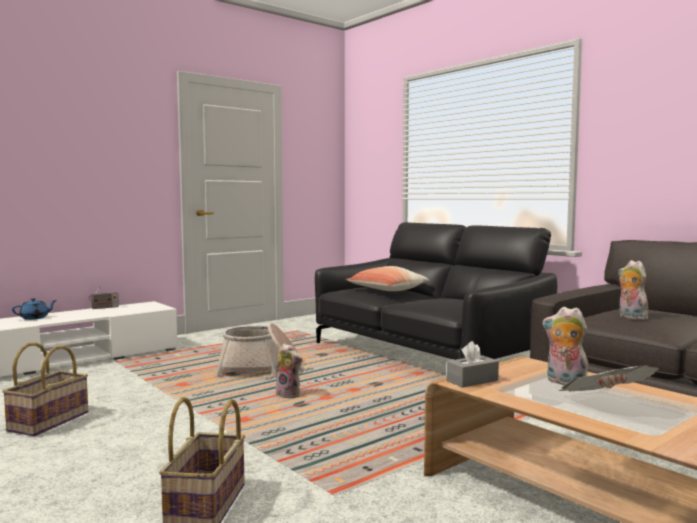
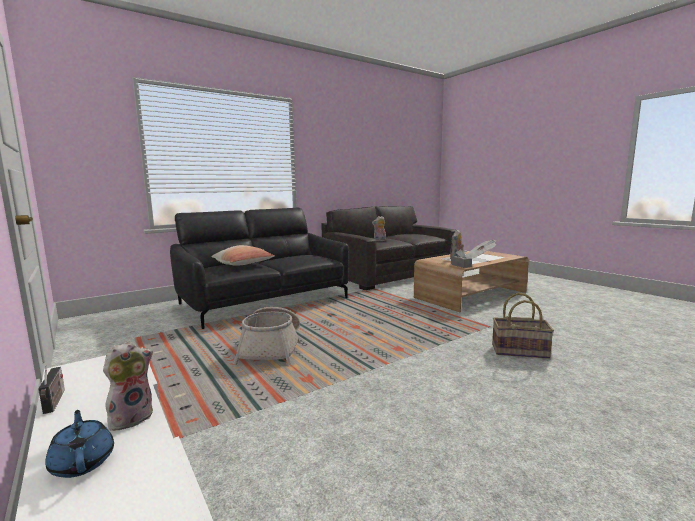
camera: 85 degrees left, 5 degrees up
basket [2,342,88,436] -> none
plush toy [273,343,302,398] -> plush toy moved to [103,341,153,431]

